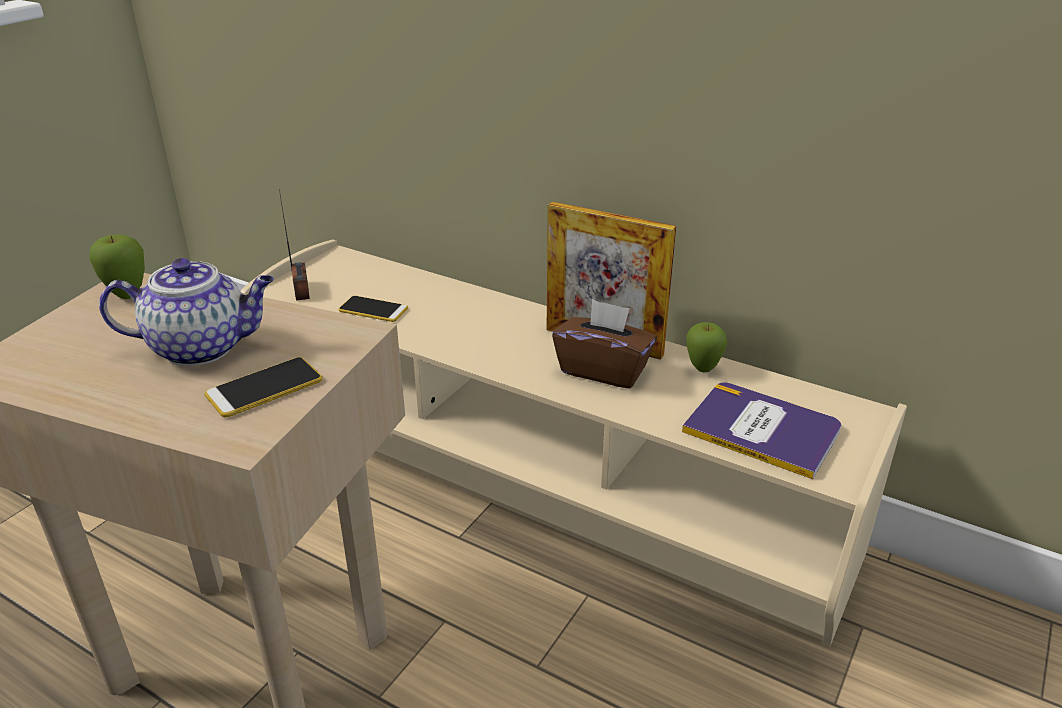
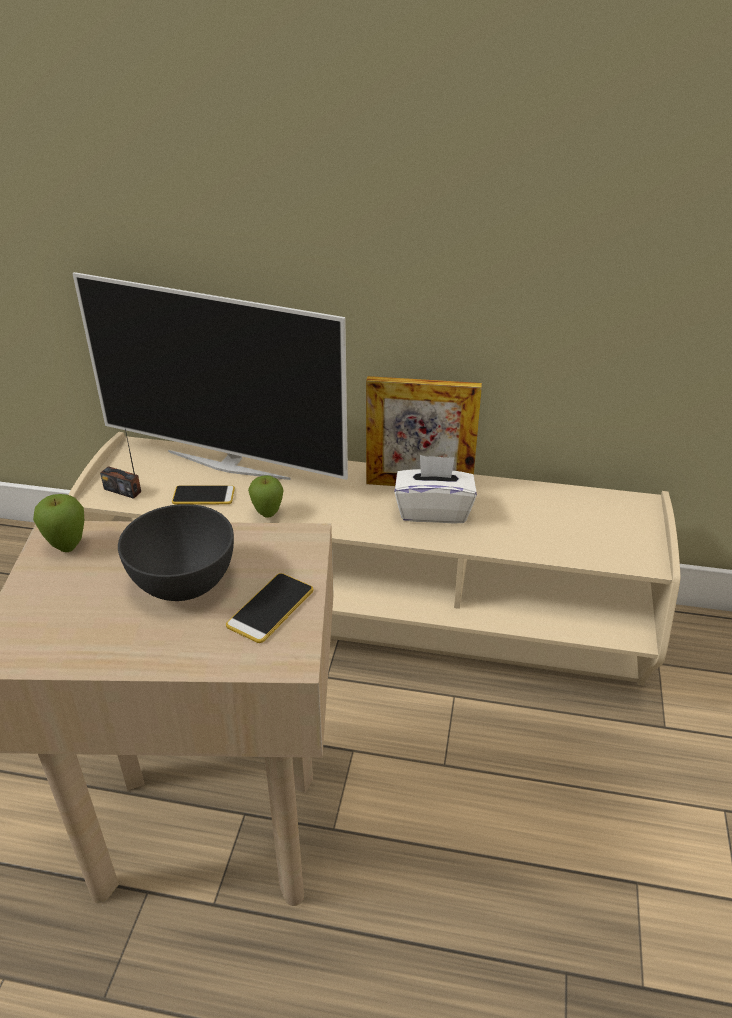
camera: 20 degrees left, 5 degrees up
teapot [99,258,274,366] -> grey bowl [118,504,234,601]
radio [279,189,310,301] -> radio turned 150 degrees clockwise [100,409,141,499]
brown tissue box [552,299,657,389] -> white tissue box [394,455,477,524]
book [682,382,841,479] -> none
apple [686,322,727,372] -> apple moved to [248,475,284,518]
none -> television [72,272,348,480]

